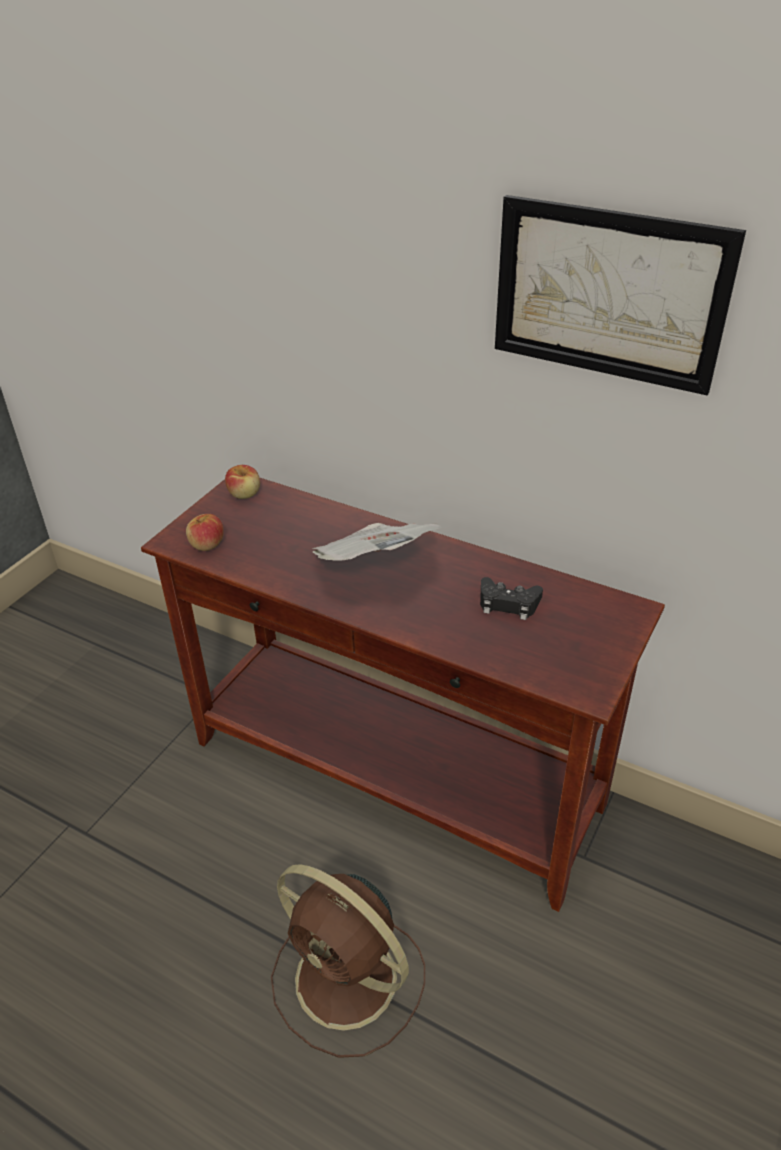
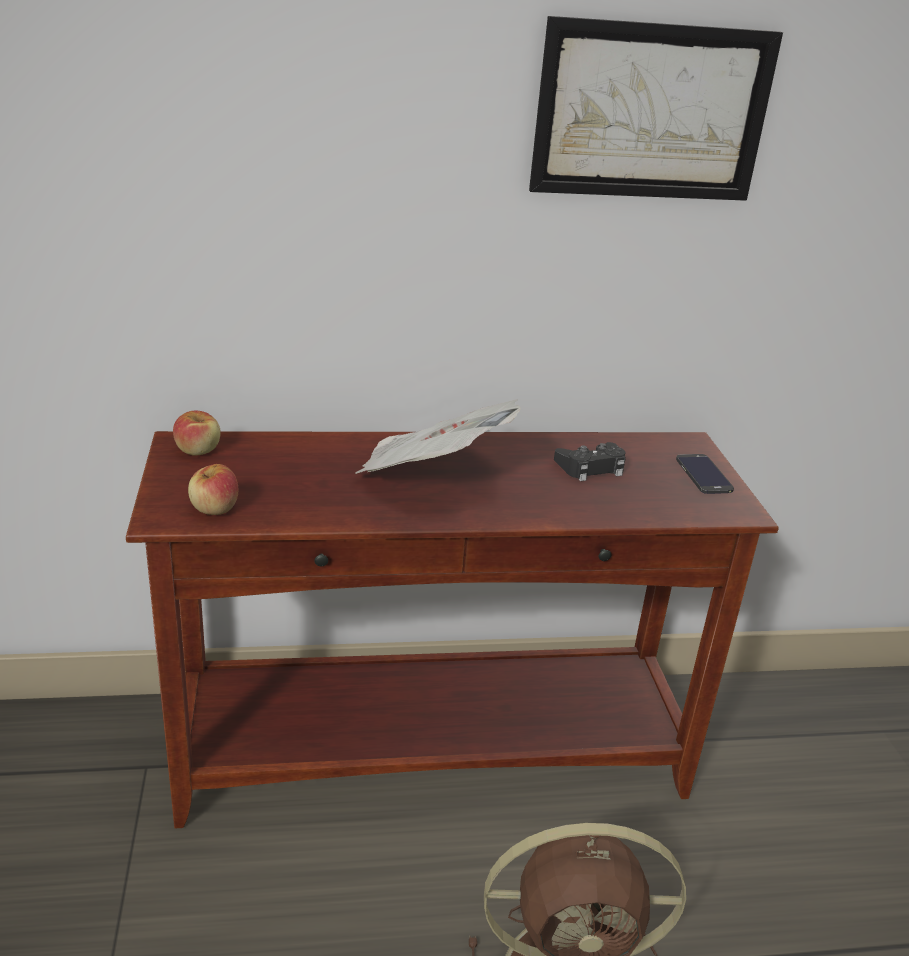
camera: 40 degrees left, 10 degrees down
none -> phone [676,454,734,494]

